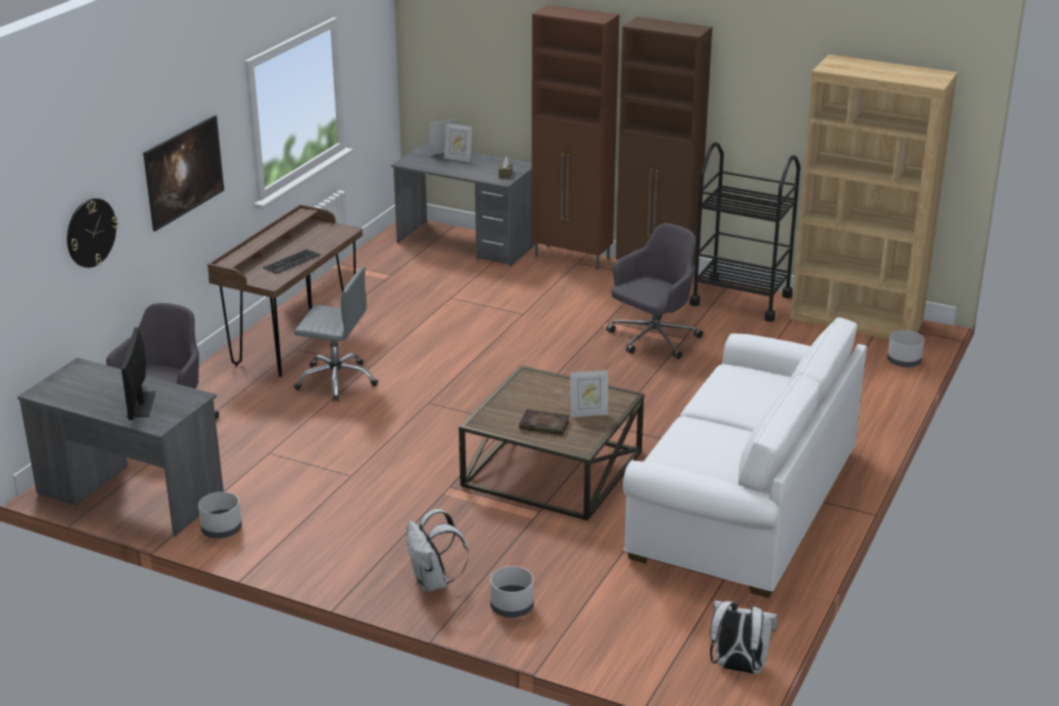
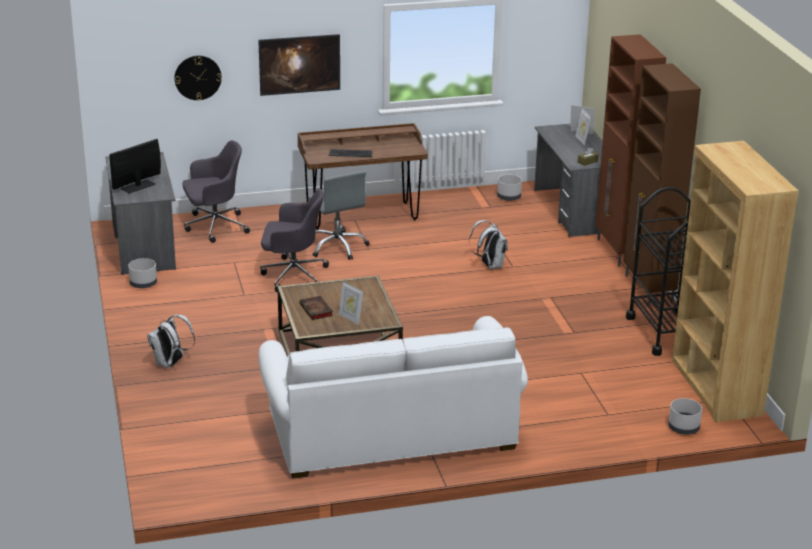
camera: 50 degrees right, 0 degrees up
grey planter [490,566,534,618] -> grey planter moved to [497,175,522,201]
grey office chair [606,223,703,359] -> grey office chair moved to [260,189,329,292]
white backpack [710,600,777,674] -> white backpack moved to [469,220,508,269]

